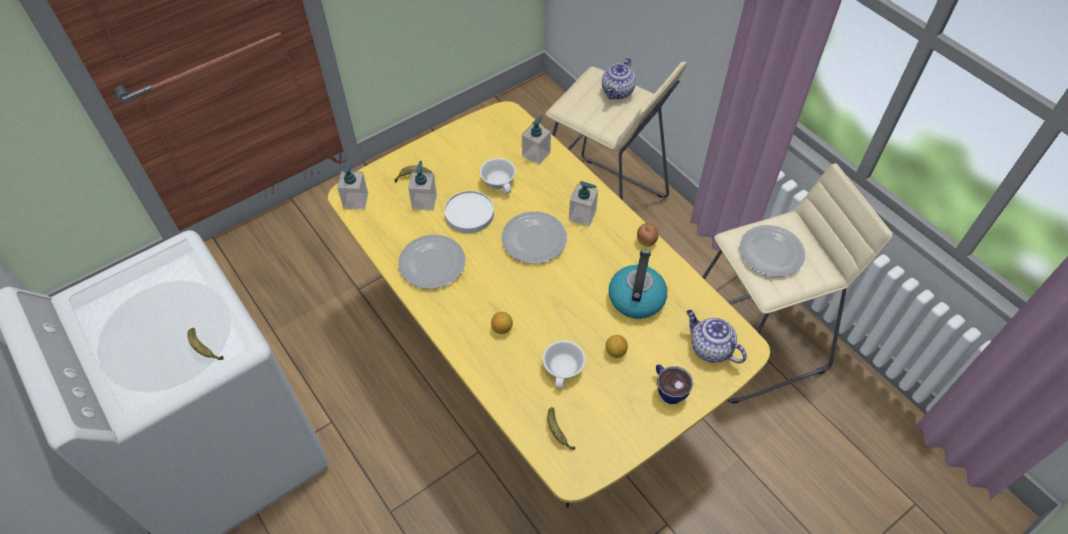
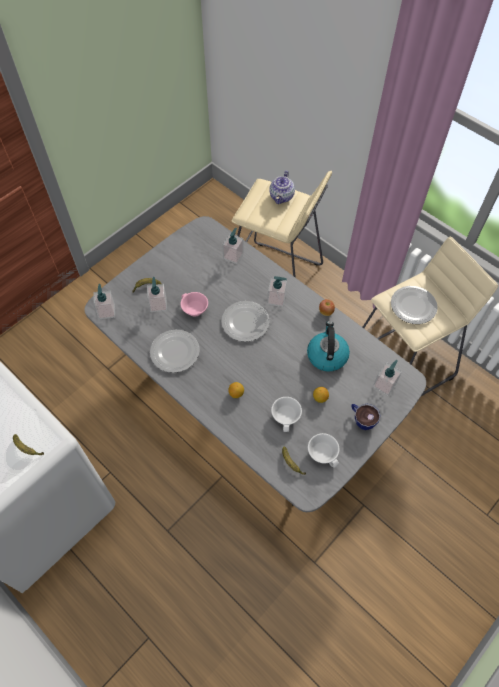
camera: 10 degrees left, 5 degrees up
yellow dining table [328,101,770,508] -> grey dining table [84,216,426,512]
white plate [444,191,494,233] -> pink cup [181,292,208,317]
white cup [480,158,516,194] -> white cup moved to [308,433,339,468]
teapot [686,310,747,363] -> soap dispenser [373,360,402,396]

